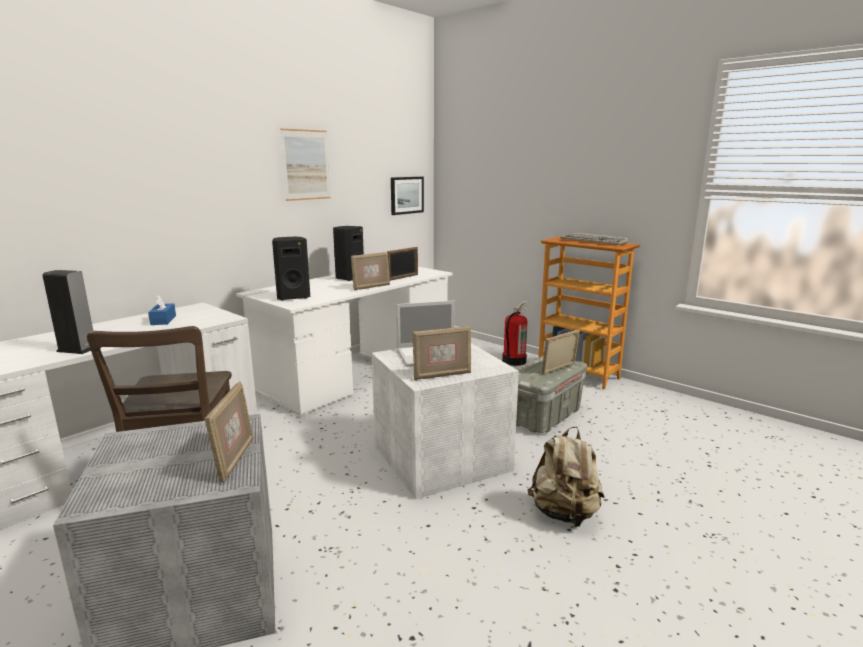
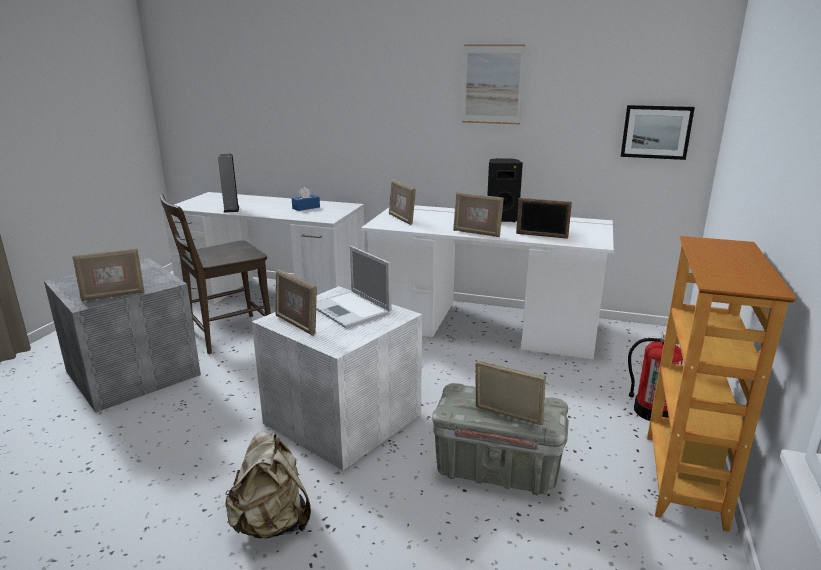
camera: 65 degrees right, 5 degrees up
black speaker [272,237,310,301] -> picture frame [389,179,416,225]
keyboard [560,233,628,245] -> none

